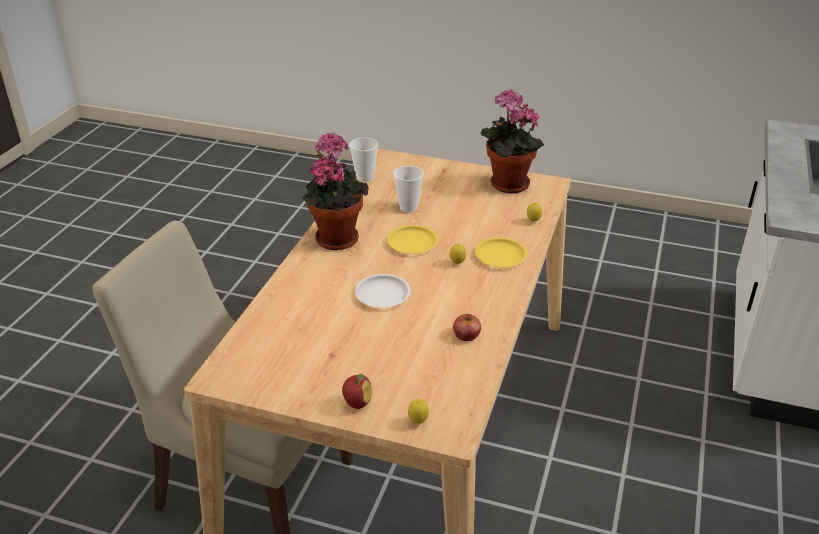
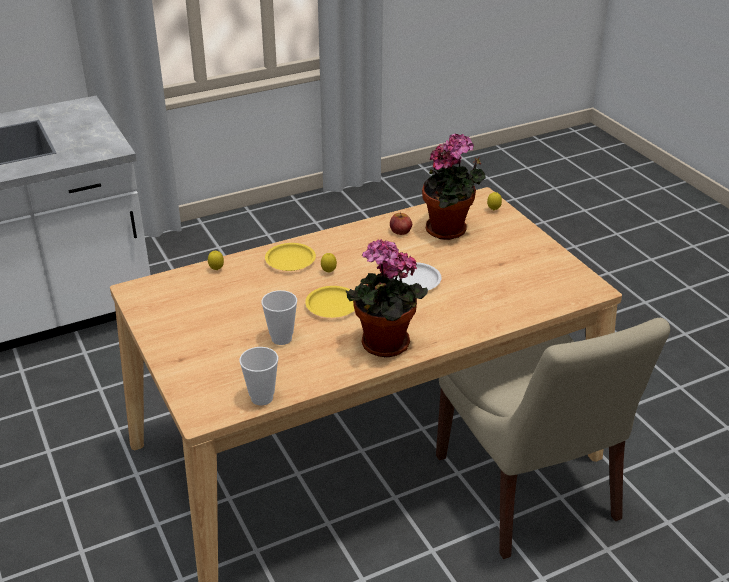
camera: 135 degrees left, 0 degrees up
apple [342,374,372,409] -> none
potted plant [481,89,544,193] -> potted plant moved to [422,134,486,240]

